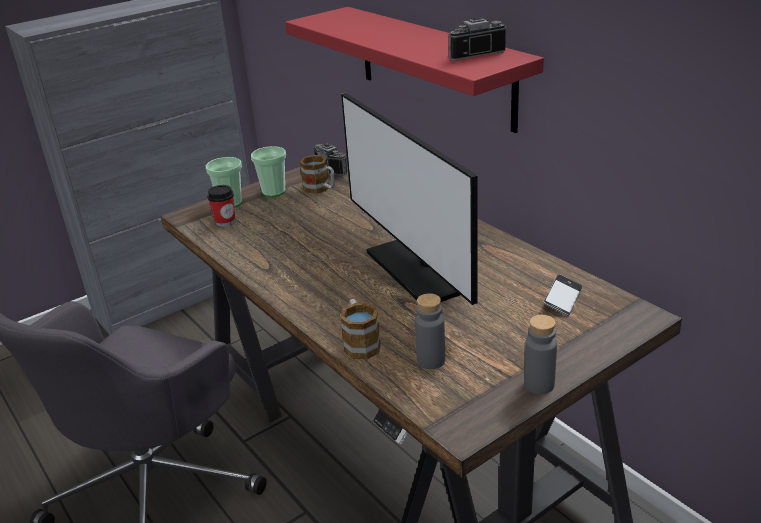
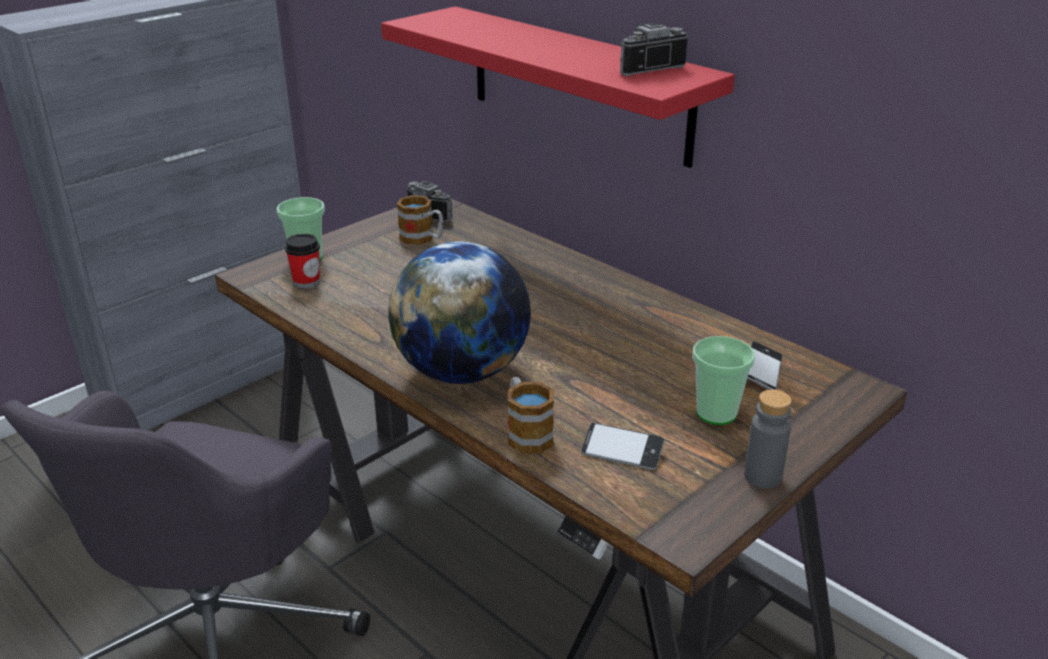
camera: 10 degrees left, 0 degrees up
cup [251,146,286,197] -> cup moved to [693,336,755,425]
monitor [341,93,478,305] -> none
grey bottle [415,293,445,369] -> phone [581,423,664,470]
none -> globe [388,241,531,384]

